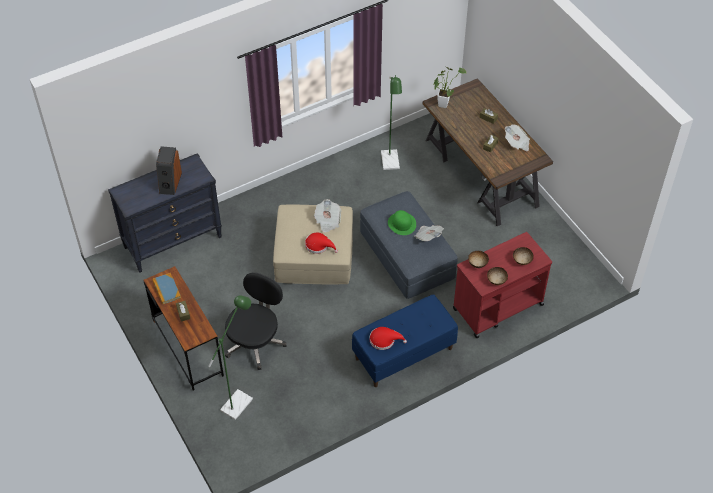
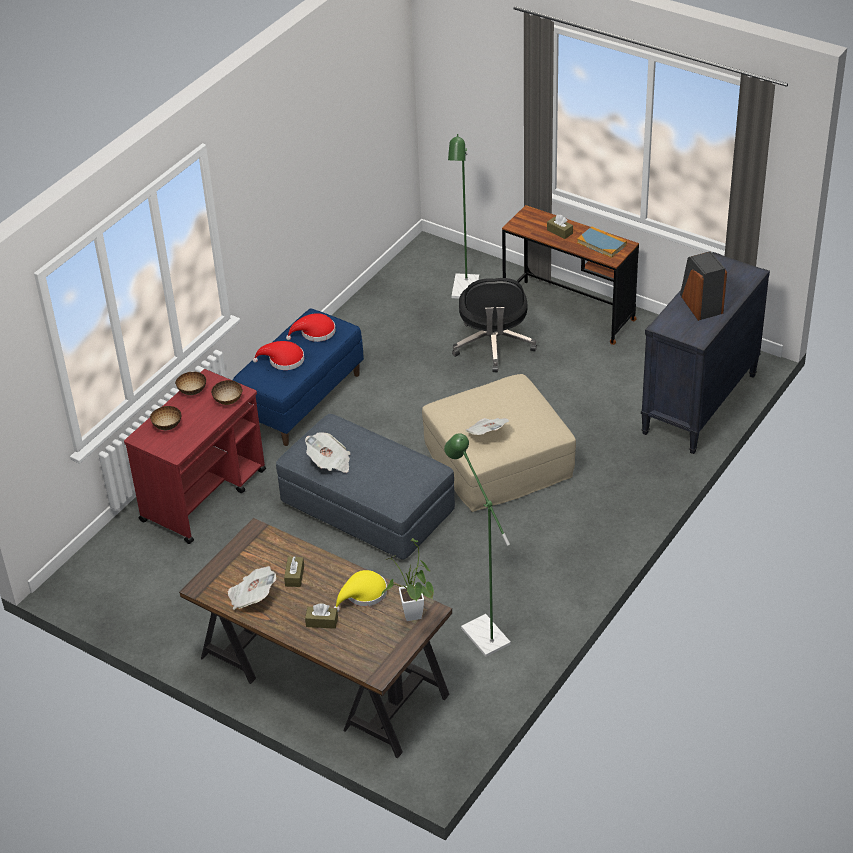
camera: 155 degrees right, 10 degrees down
red hat [305,232,338,254] -> red hat moved to [253,341,304,370]
green hat [388,210,416,235] -> none
none -> yellow hat [334,570,387,612]

